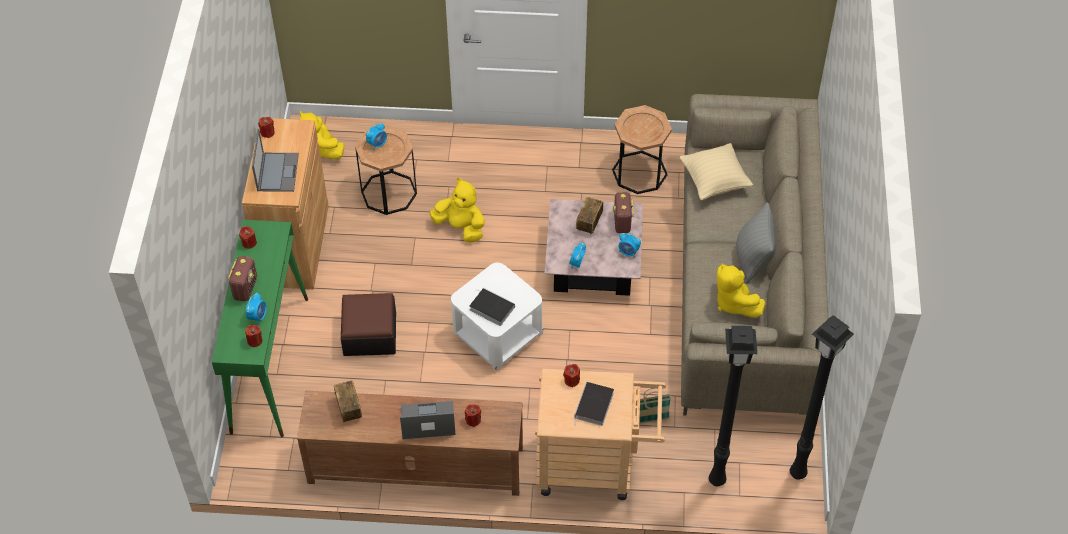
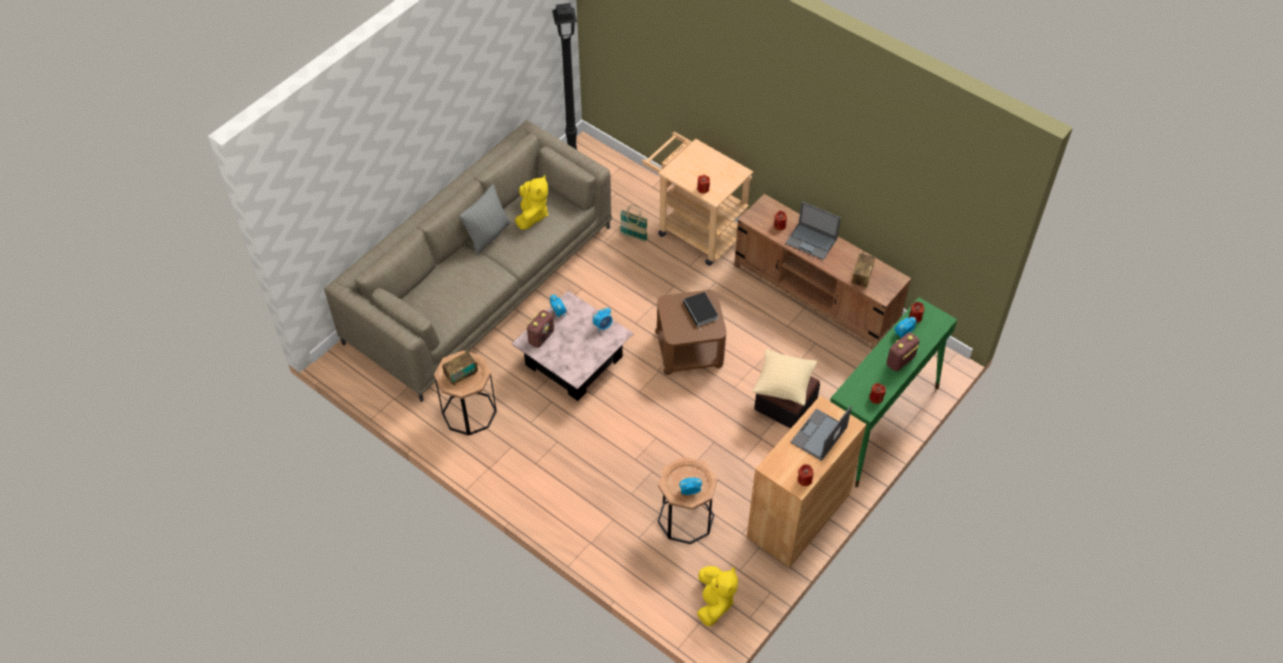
camera: 145 degrees left, 0 degrees up
yellow plush toy [429,178,485,243] -> none
white side table [451,263,544,370] -> brown side table [655,290,726,375]
book [574,382,614,426] -> none
radio [576,197,603,234] -> radio moved to [442,344,478,386]
beige pillow [679,143,753,200] -> beige pillow moved to [753,349,817,406]
black floor lamp [708,326,757,486] -> none

